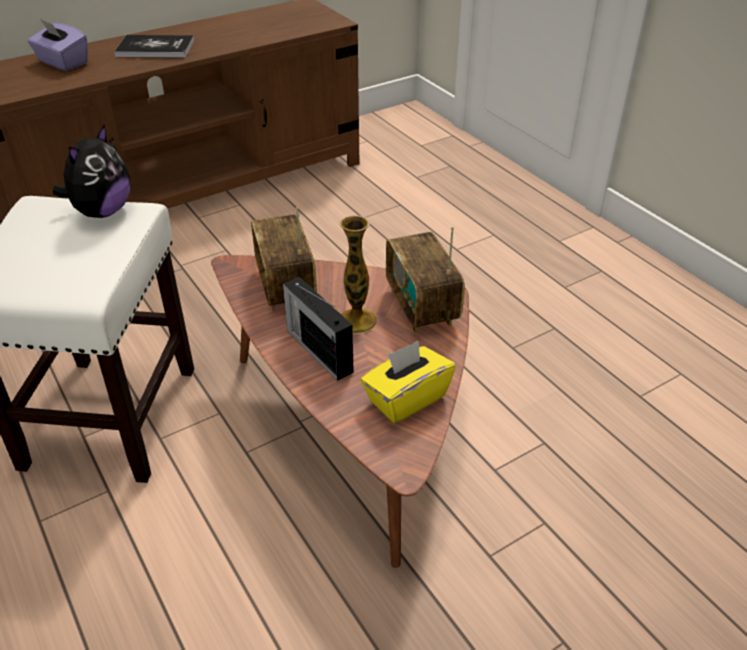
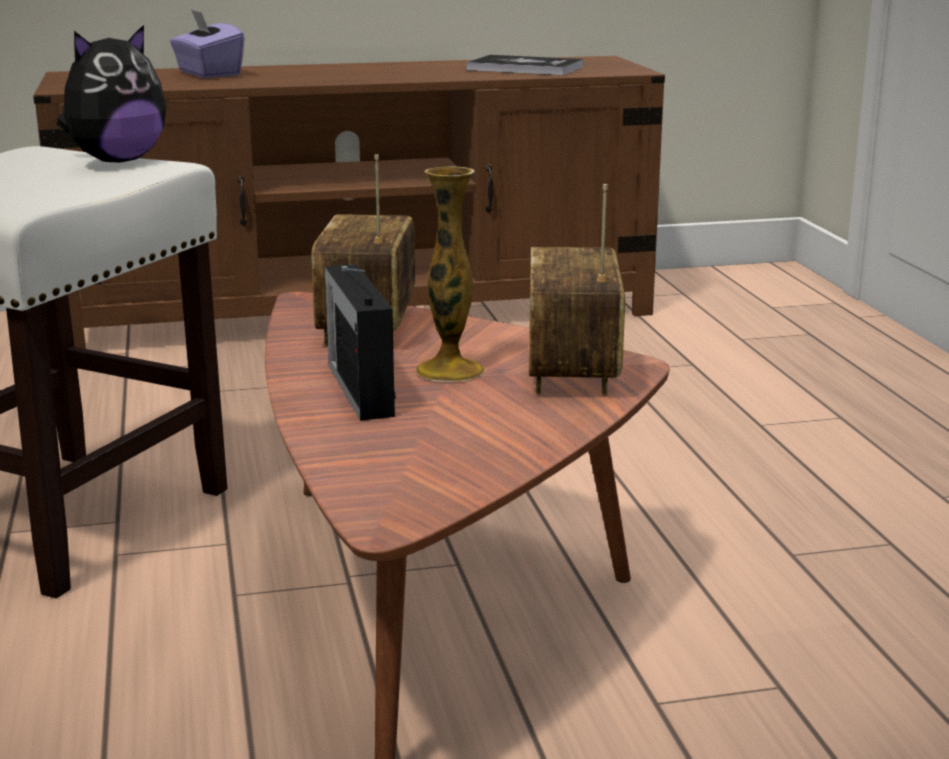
camera: 20 degrees right, 20 degrees down
book [114,35,194,58] -> book moved to [466,55,583,75]
yellow tissue box [361,341,456,423] -> none

